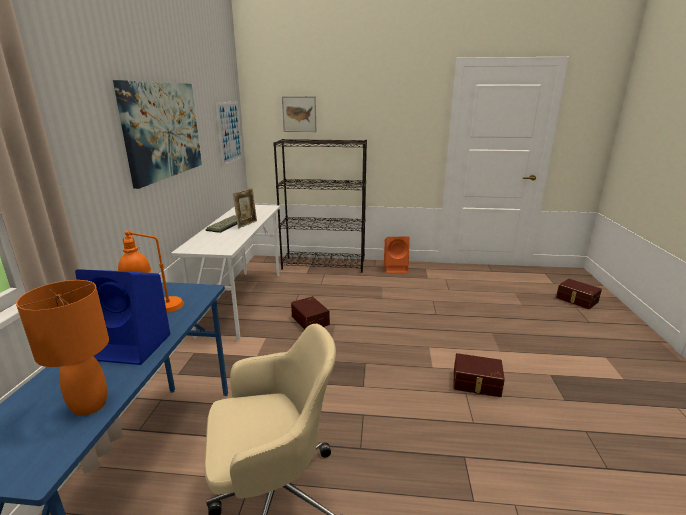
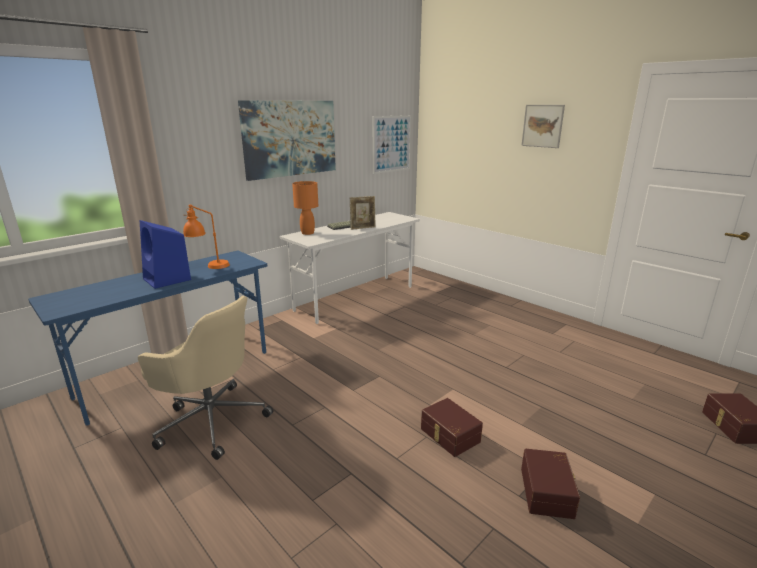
camera: 40 degrees right, 0 degrees up
orange table lamp [16,280,109,416] -> orange table lamp moved to [292,181,318,235]
black bookcase [273,139,367,273] -> none
picture [282,96,316,132] -> picture moved to [521,105,565,148]
brown storage box [291,296,330,330] -> brown storage box moved to [521,449,580,519]
orange speaker [384,237,410,273] -> none

